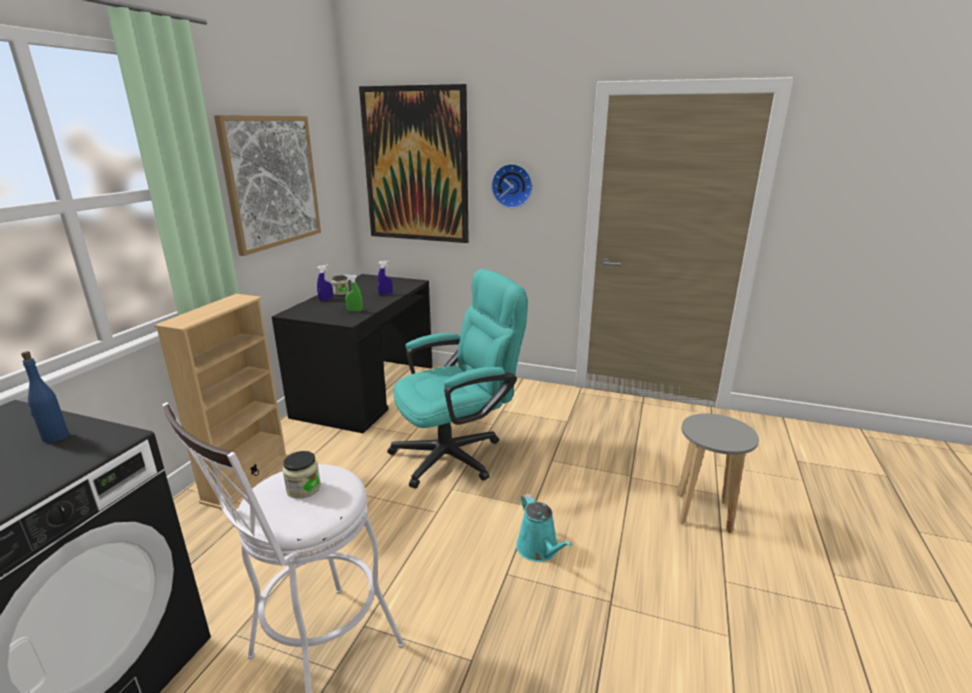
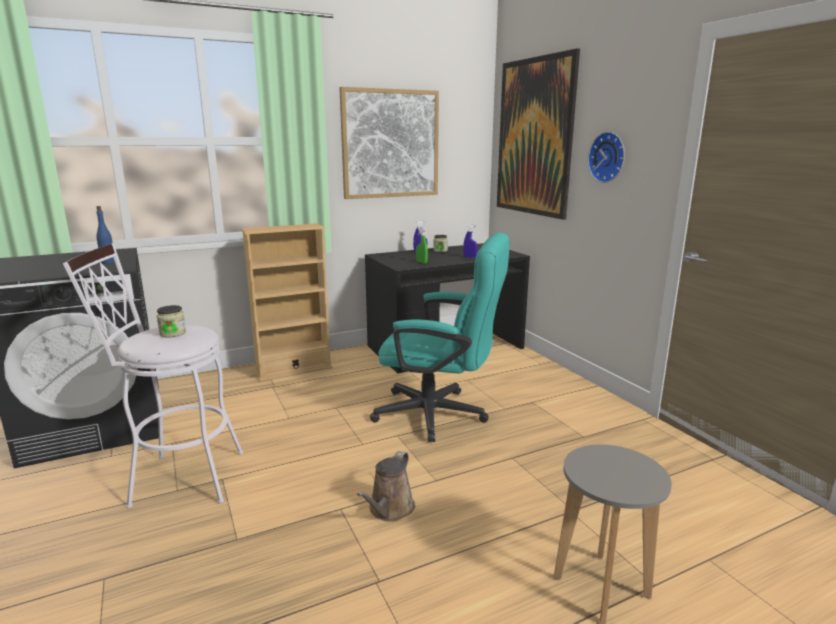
camera: 45 degrees right, 5 degrees down
turquoise watering can [516,494,572,562] -> brown watering can [357,451,415,522]

